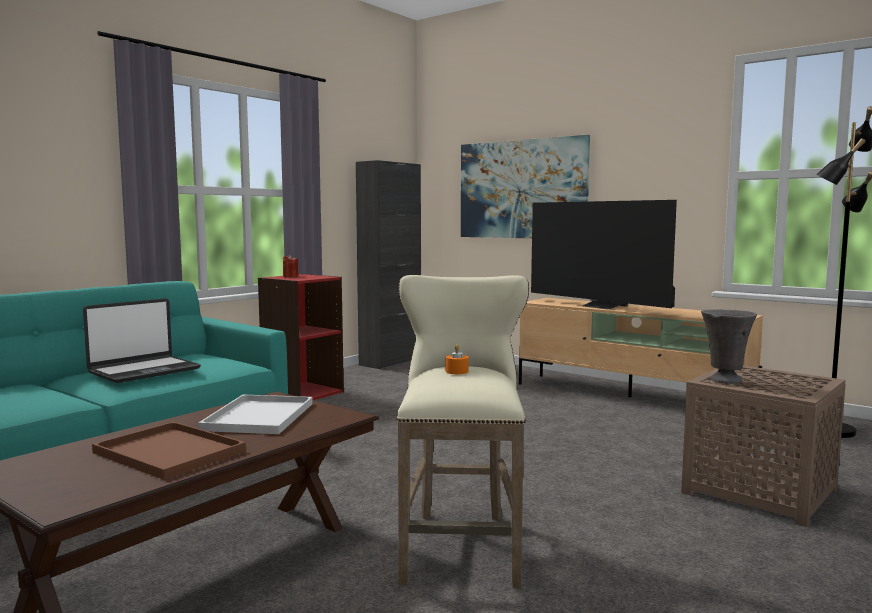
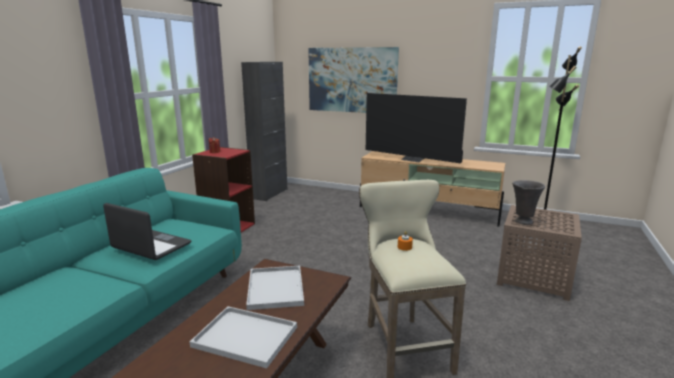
camera: 15 degrees left, 10 degrees up
laptop [83,298,201,383] -> laptop turned 90 degrees counterclockwise [103,203,191,260]
brown tray [92,422,246,480] -> white tray [190,306,297,368]

